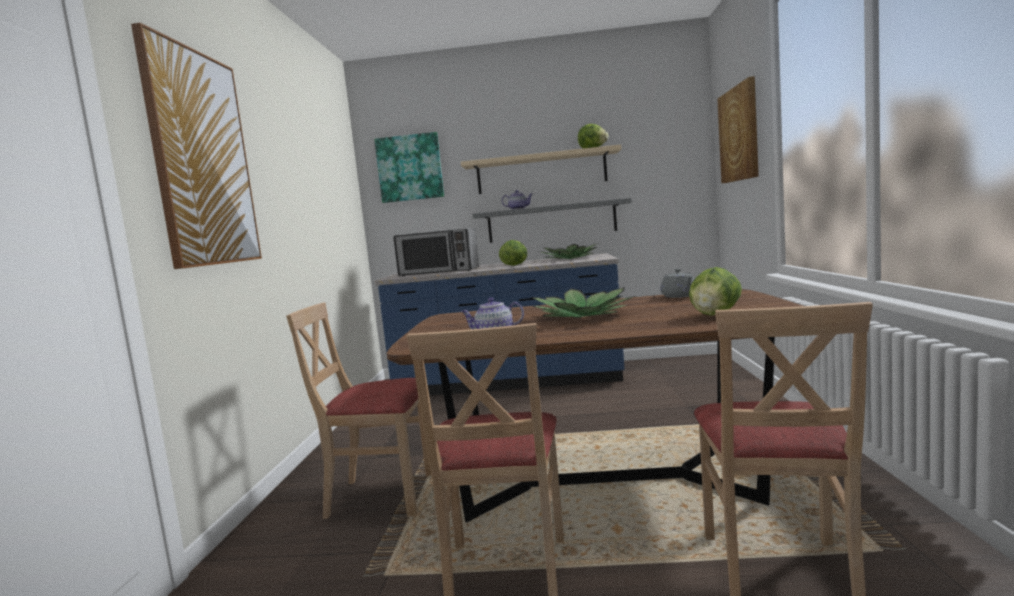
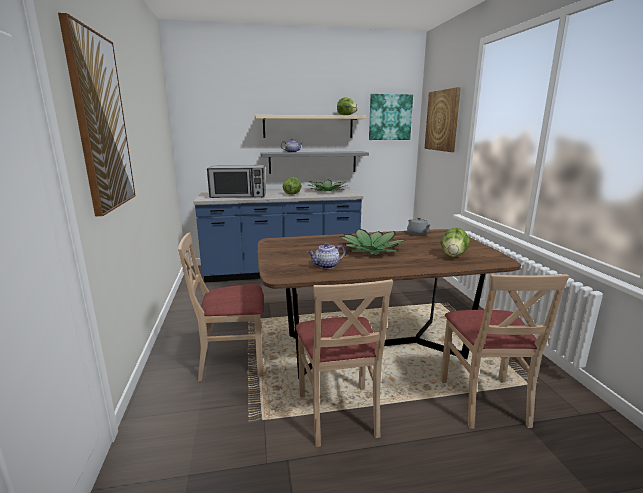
camera: 15 degrees left, 10 degrees up
picture [374,132,444,203] -> picture moved to [369,94,413,140]

